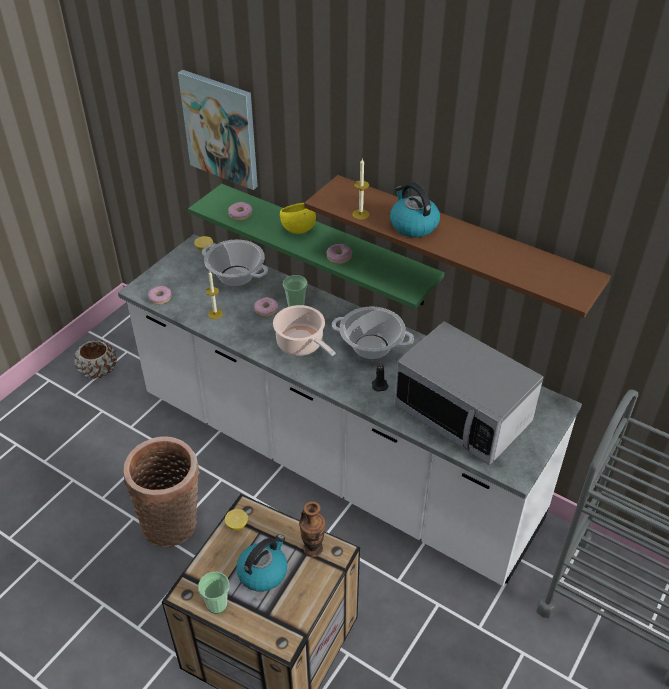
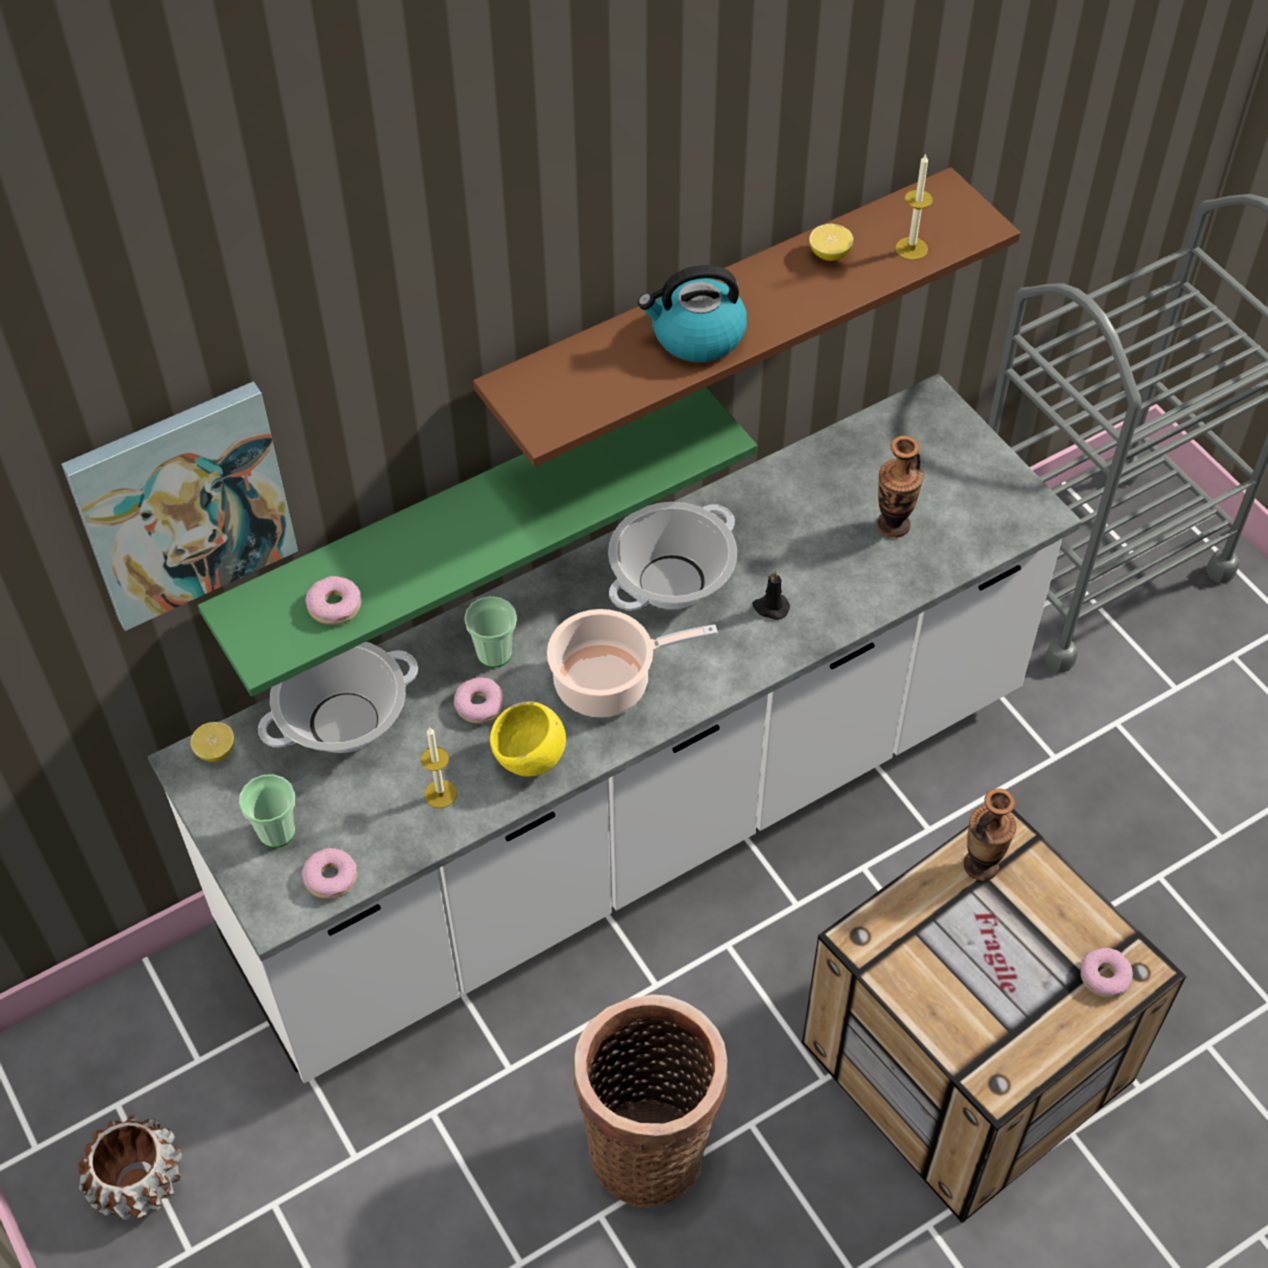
camera: 65 degrees left, 10 degrees up
cup [198,572,229,614] -> cup moved to [239,774,295,848]
lemon [225,509,248,530] -> lemon moved to [809,224,854,261]
kettle [236,534,287,592] -> none
yellow bowl [280,203,316,234] -> yellow bowl moved to [490,701,566,777]
donut [326,244,352,264] -> donut moved to [1081,948,1133,998]
candle [352,159,369,220] -> candle moved to [895,153,933,260]
microwave [394,321,543,465] -> vase [877,435,924,538]

